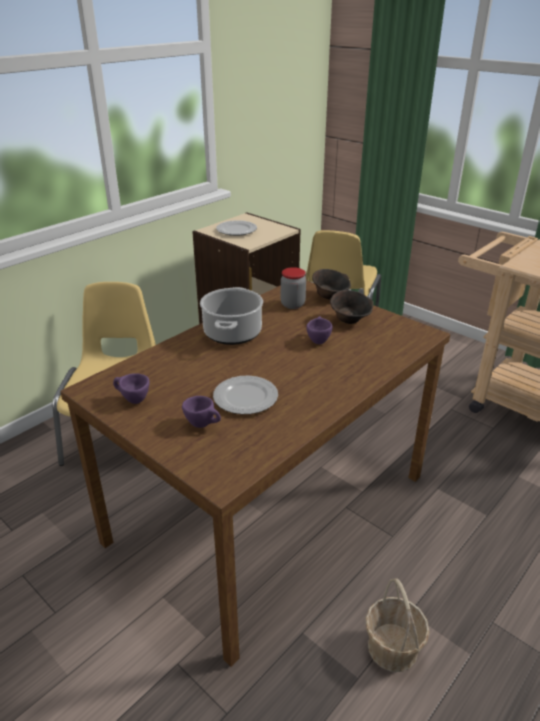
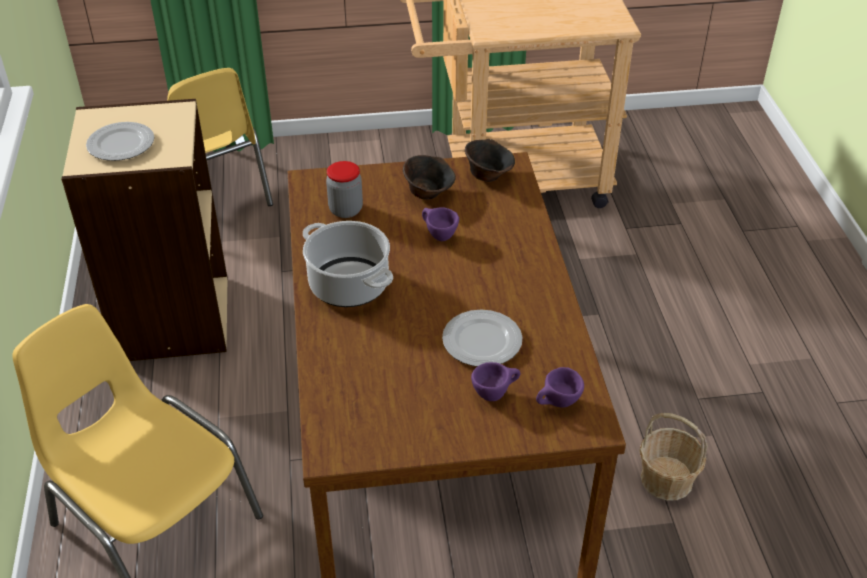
camera: 50 degrees left, 10 degrees up
purple cup [113,373,150,404] -> purple cup moved to [536,367,584,408]
brown bowl [312,269,351,299] -> brown bowl moved to [465,139,515,182]

